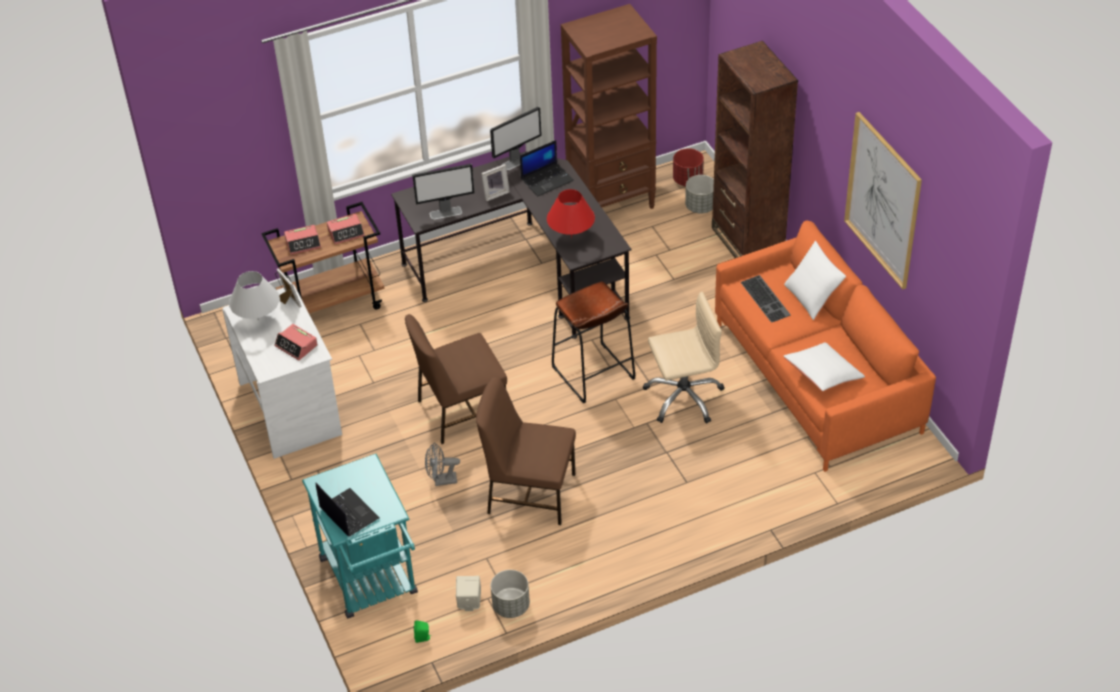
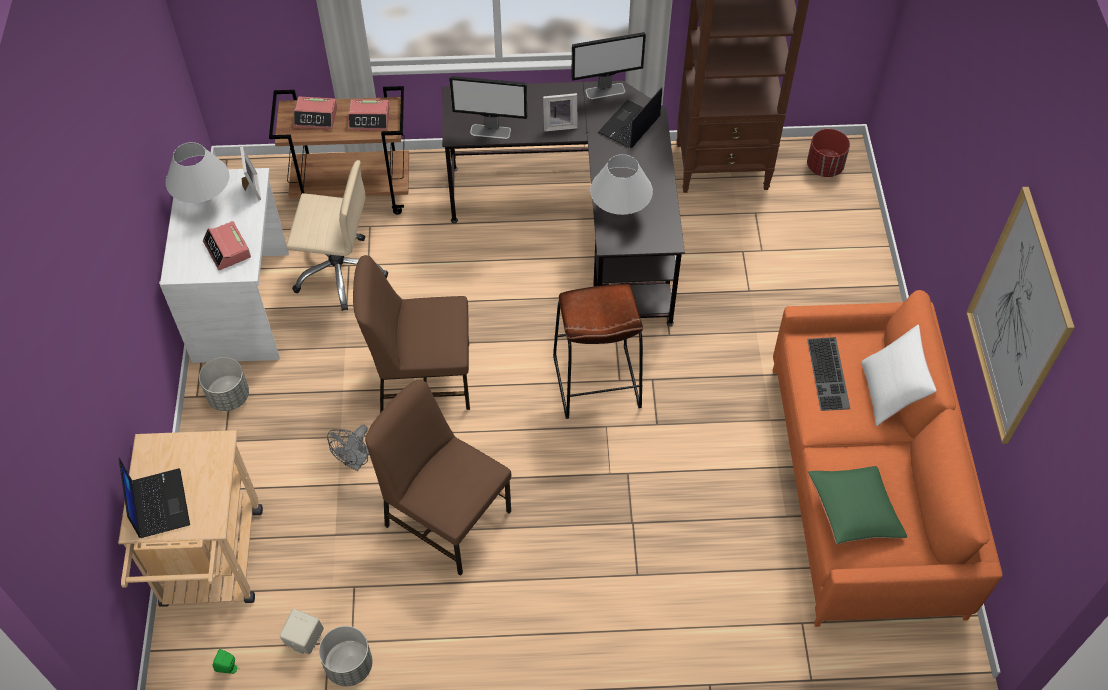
camera: 20 degrees right, 10 degrees up
turquoise cart [302,454,418,618] -> beige cart [118,430,263,607]
grey fan [425,442,460,486] -> grey fan turned 75 degrees counterclockwise [327,425,369,471]
laptop [520,140,574,196] -> laptop turned 135 degrees clockwise [598,87,662,148]
red table lamp [547,189,595,238] -> white table lamp [590,154,653,215]
beige office chair [643,292,725,423] -> beige office chair moved to [286,160,388,311]
grey planter [685,175,714,213] -> grey planter moved to [199,357,249,411]
brown bookcase [712,41,798,258] -> none
white pillow [783,342,865,391] -> green pillow [808,466,907,544]

